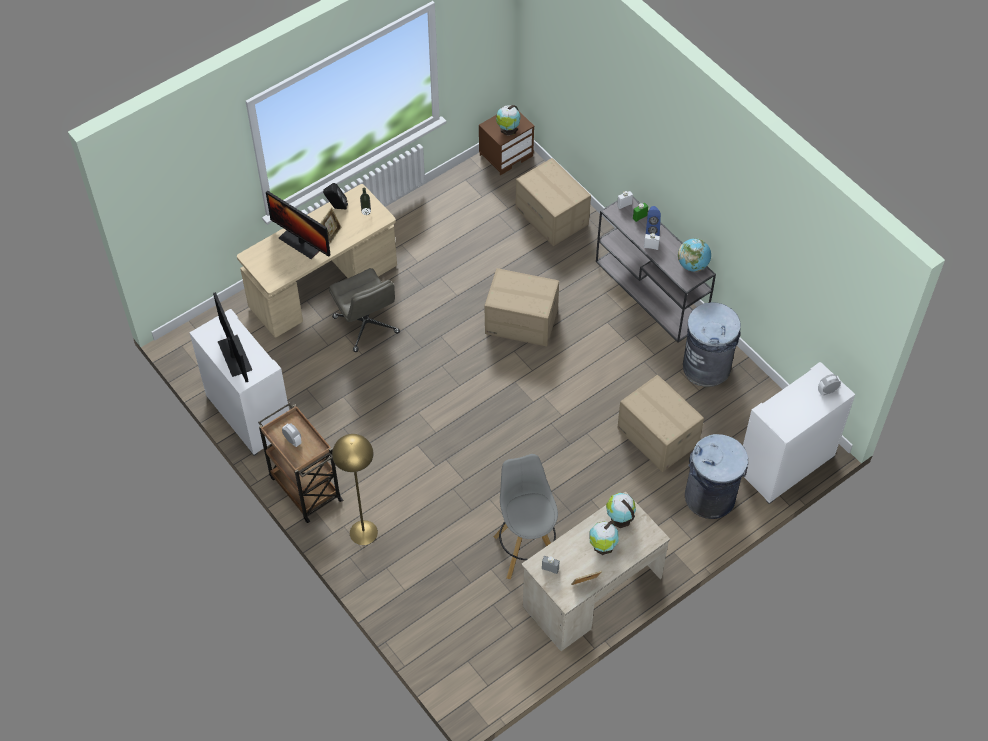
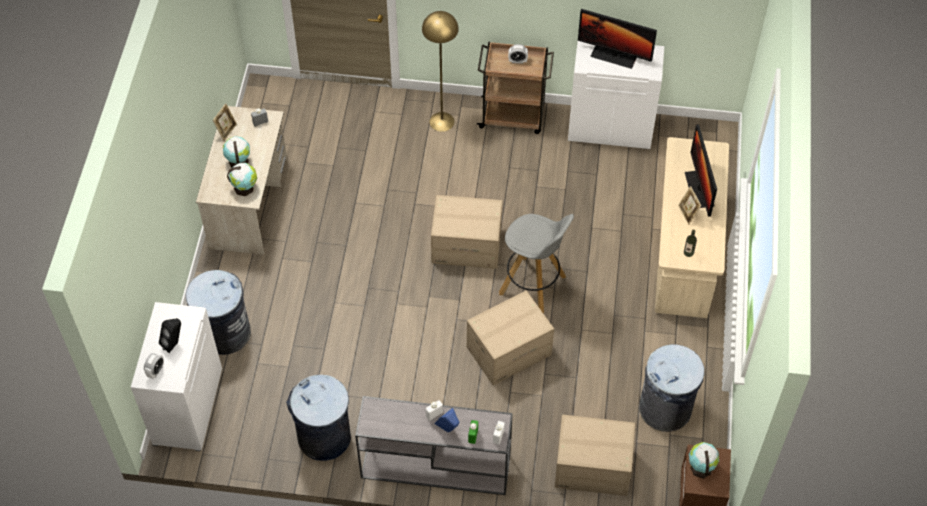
camera: 135 degrees right, 0 degrees up
monitor [266,191,331,259] -> monitor turned 90 degrees counterclockwise [685,124,717,217]
black speaker [323,183,348,210] -> black speaker moved to [159,318,181,353]
grey office chair [329,268,400,352] -> none
grey stool [493,454,558,579] -> grey stool moved to [499,214,574,313]
cardboard box [617,375,704,472] -> cardboard box moved to [431,195,502,269]
globe [678,238,711,272] -> none
none -> grey trash can [639,344,705,432]

